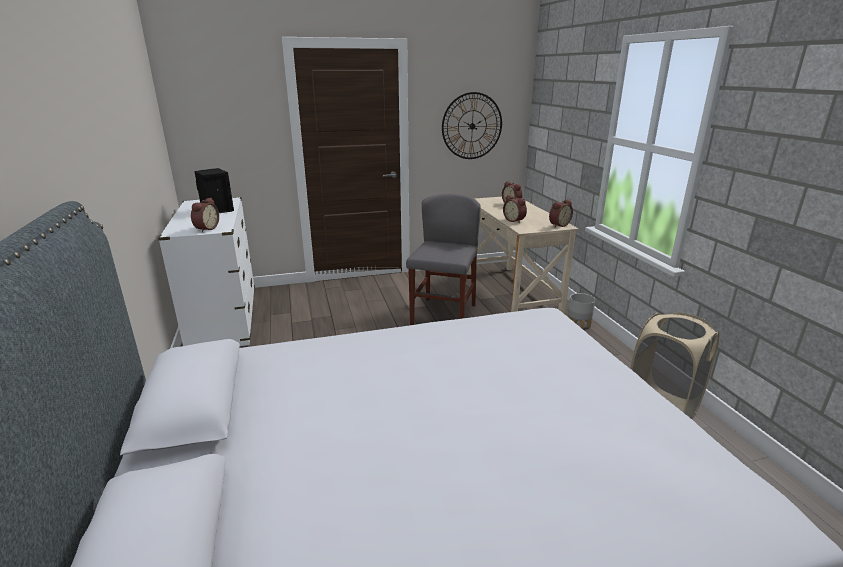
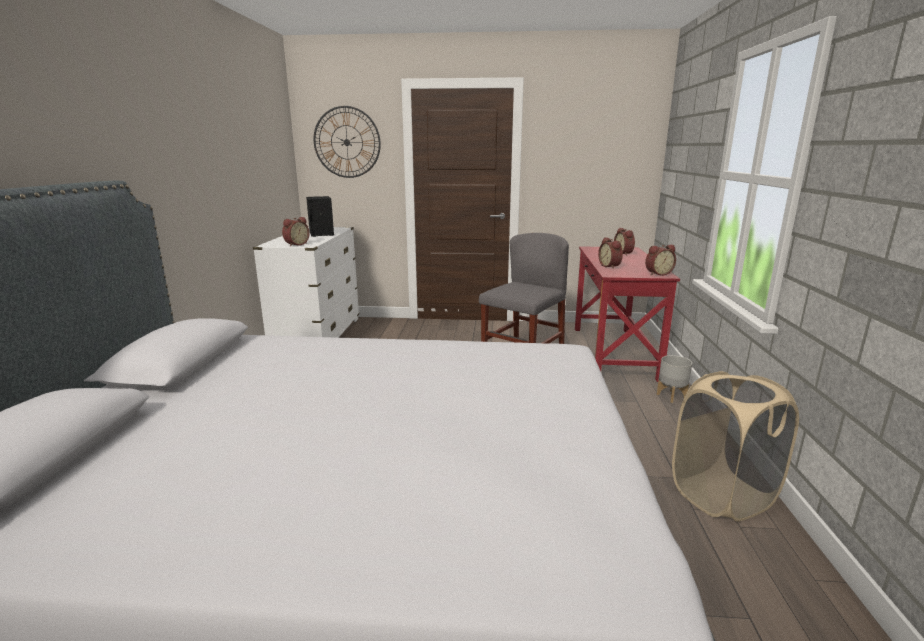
camera: 20 degrees right, 5 degrees down
wall clock [442,92,502,159] -> wall clock moved to [314,106,381,178]
beige desk [467,197,579,314] -> red desk [575,246,680,382]

